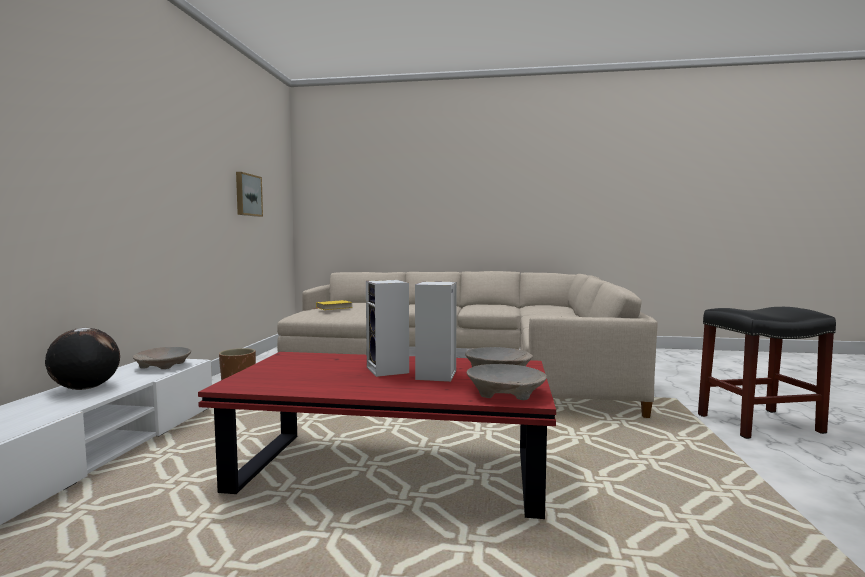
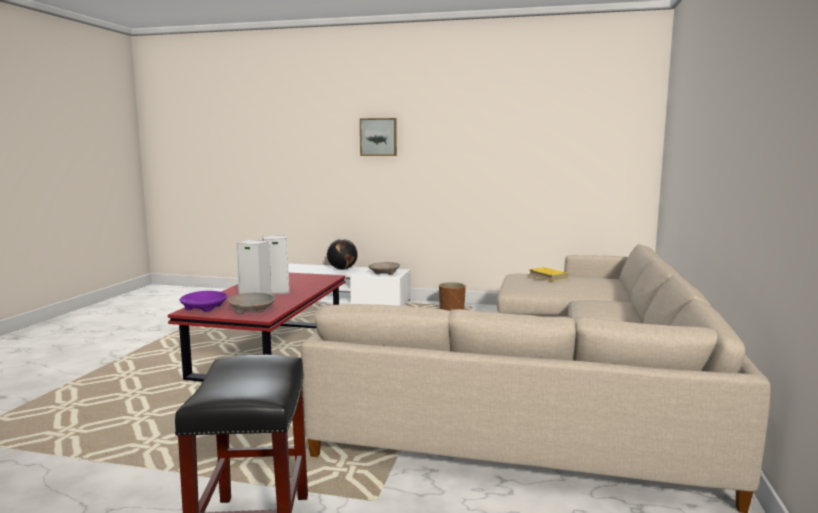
camera: 95 degrees right, 5 degrees up
picture [236,172,263,217] -> picture moved to [360,118,397,156]
beige bowl [467,364,547,400] -> purple bowl [179,291,227,311]

